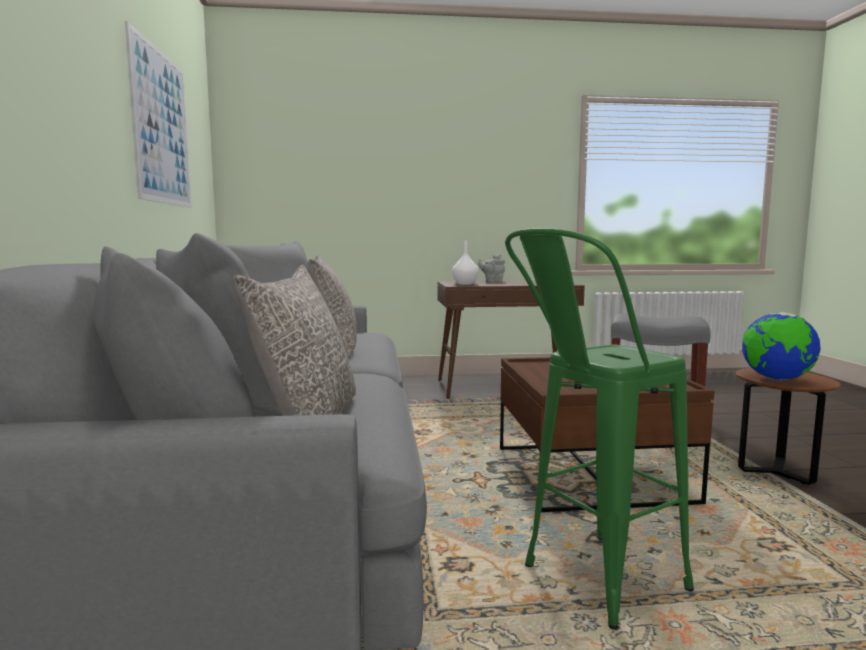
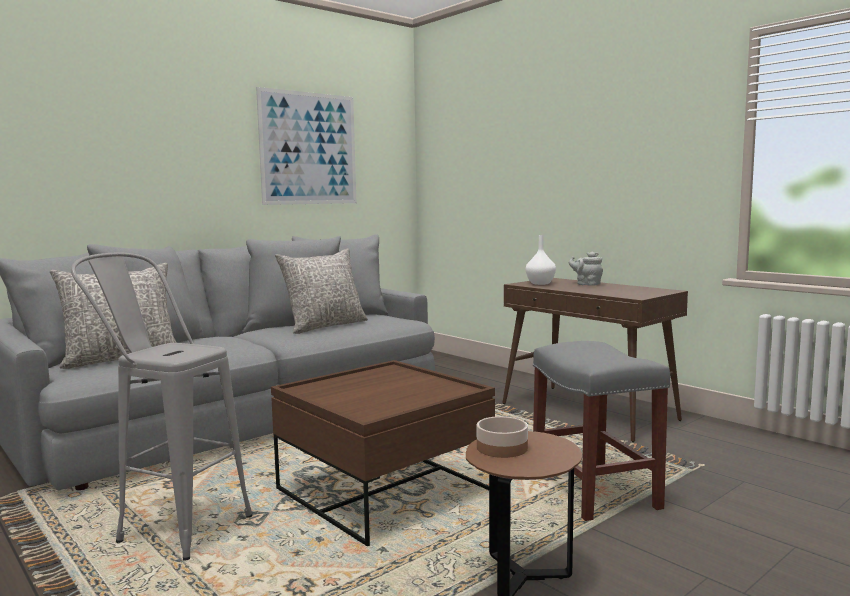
camera: 55 degrees right, 0 degrees up
green stool [505,228,694,630] -> grey stool [71,252,253,561]
globe [742,312,821,380] -> bowl [476,416,528,458]

